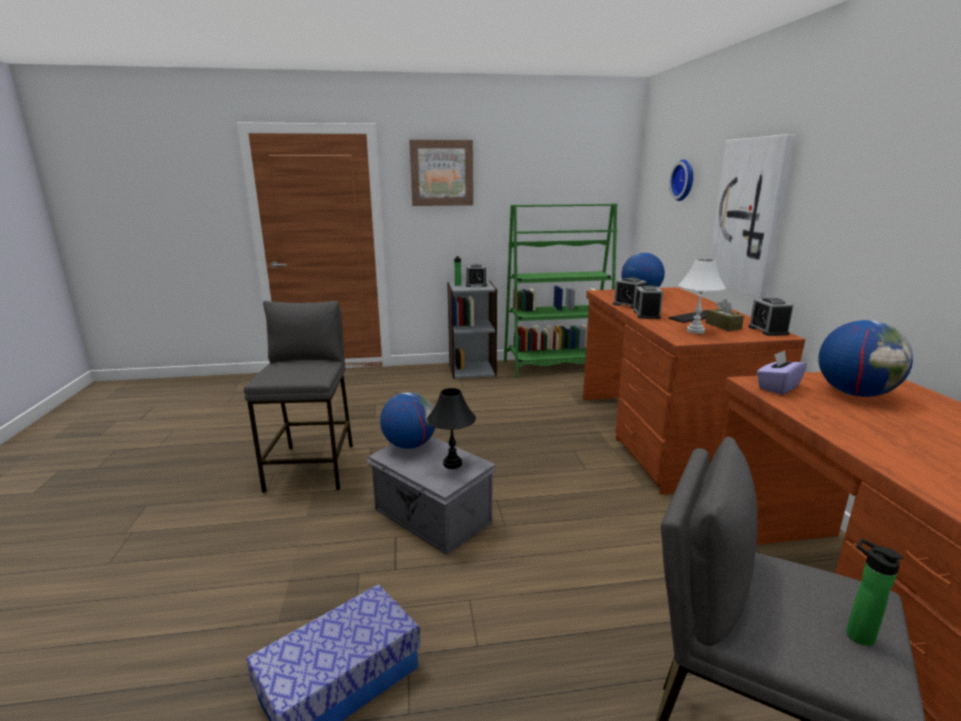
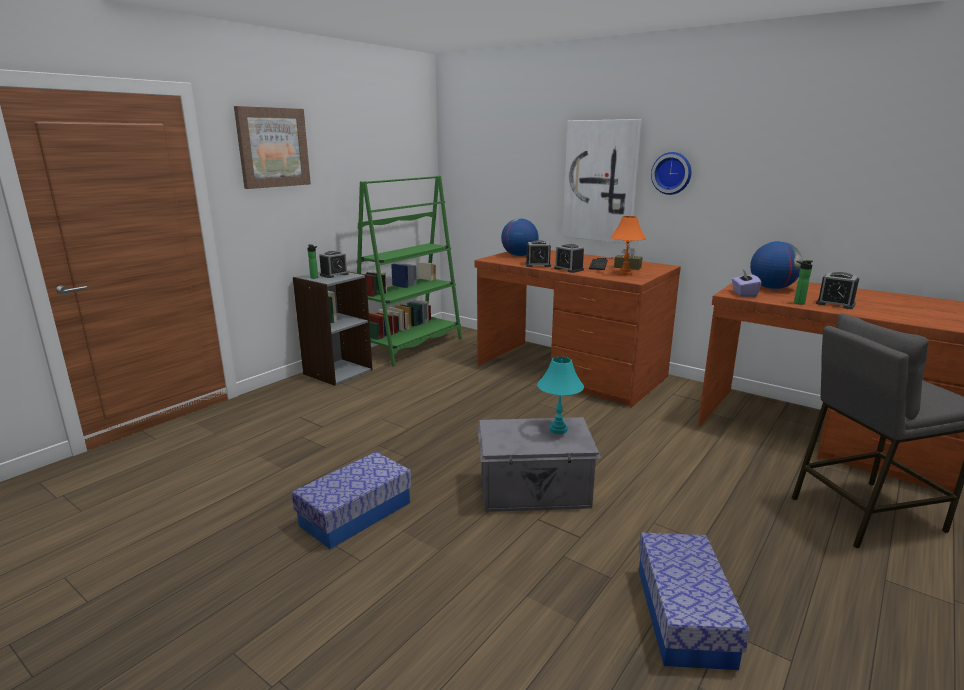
camera: 45 degrees left, 0 degrees up
grey stool [244,301,353,493] -> storage box [292,452,412,549]
globe [380,392,436,449] -> none
black table lamp [427,388,476,469] -> turquoise table lamp [537,357,584,434]
wall clock [669,160,693,201] -> wall clock moved to [651,152,692,195]
white table lamp [679,259,726,334] -> orange table lamp [611,216,646,275]
alarm clock [749,298,794,336] -> alarm clock moved to [816,272,859,309]
bottle [846,538,903,646] -> bottle moved to [794,260,813,305]

